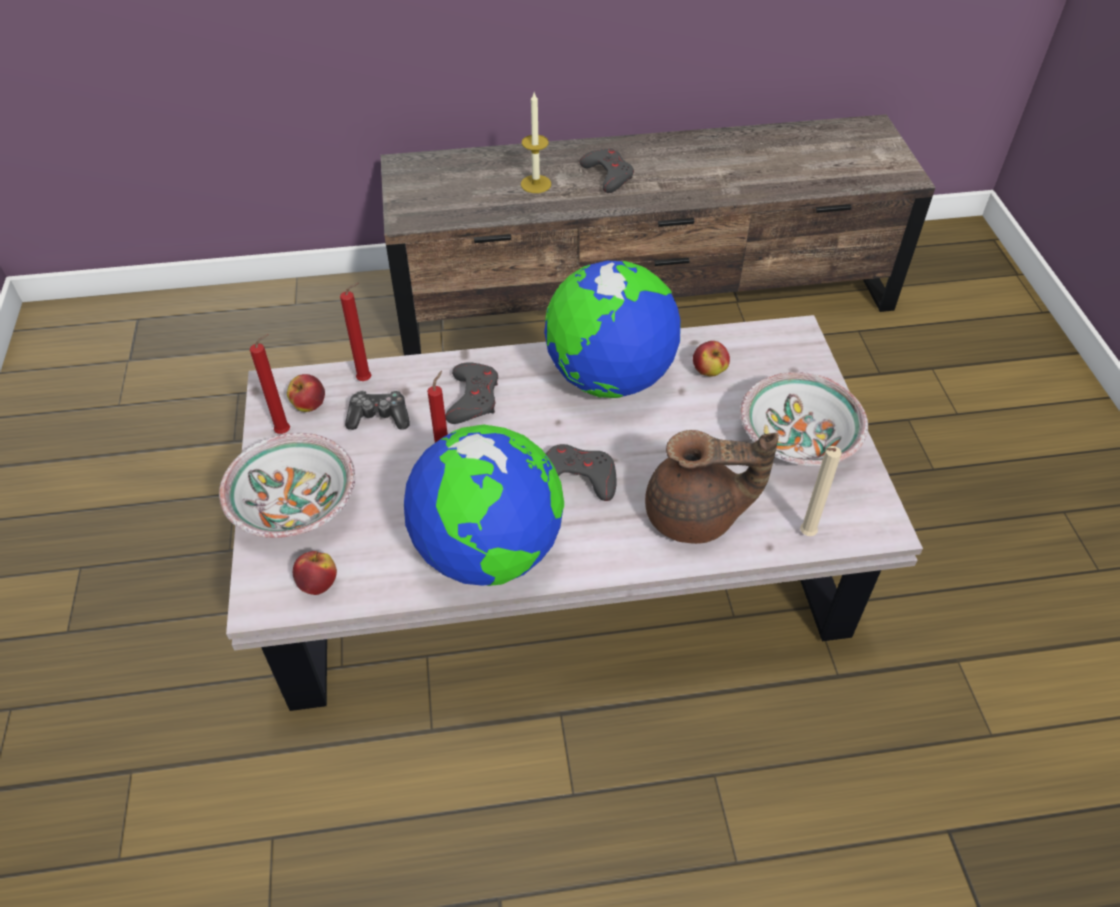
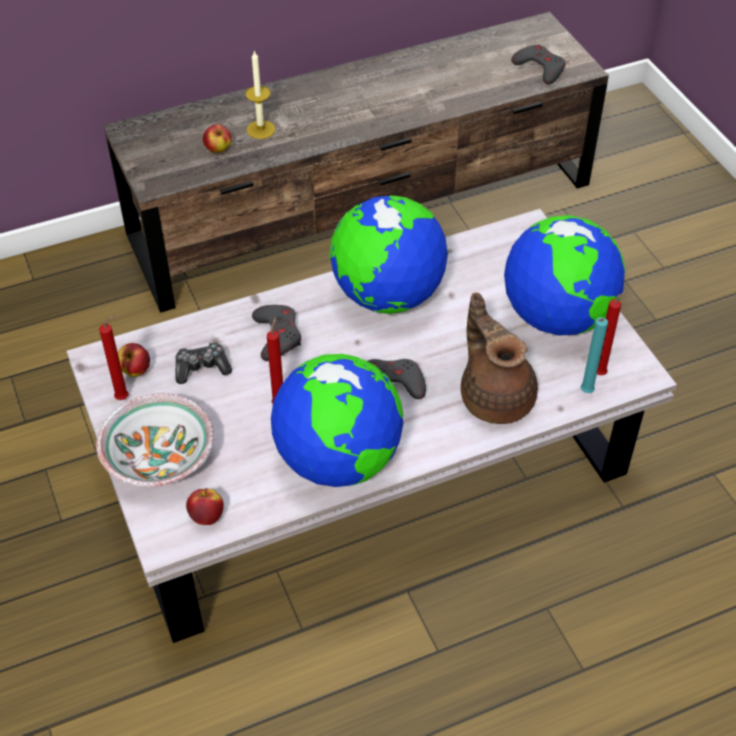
camera: 15 degrees left, 0 degrees up
red candle [340,283,371,381] -> red candle moved to [597,291,628,375]
grey game controller [580,148,634,193] -> grey game controller moved to [511,45,565,84]
brown teapot [645,430,779,544] -> brown teapot turned 105 degrees counterclockwise [461,292,538,424]
apple [693,341,730,377] -> apple moved to [203,124,232,153]
bowl [740,372,868,466] -> globe [504,215,625,336]
beige candle [800,446,841,536] -> turquoise candle [581,317,608,393]

